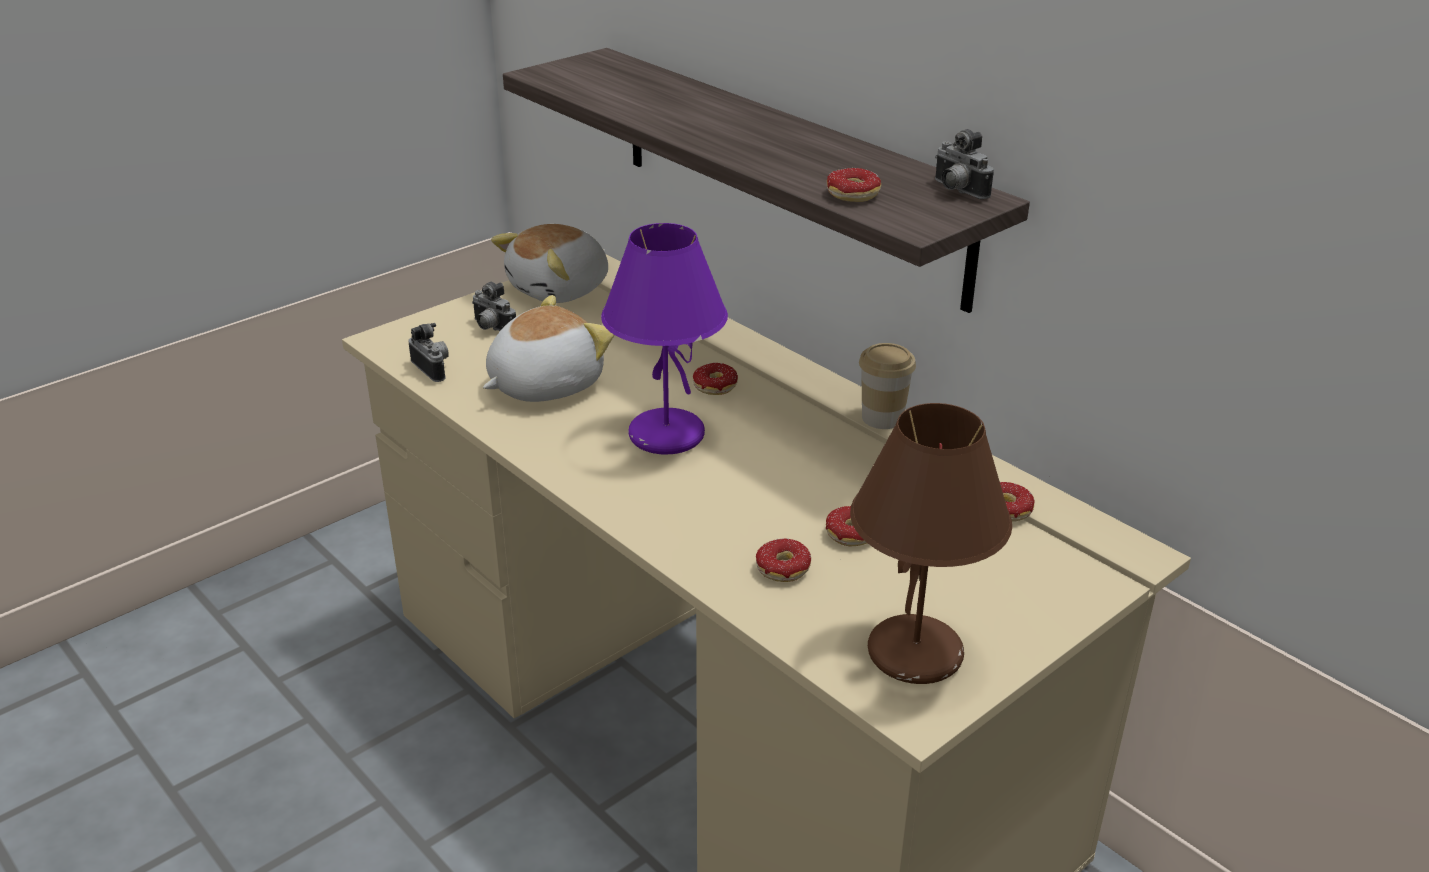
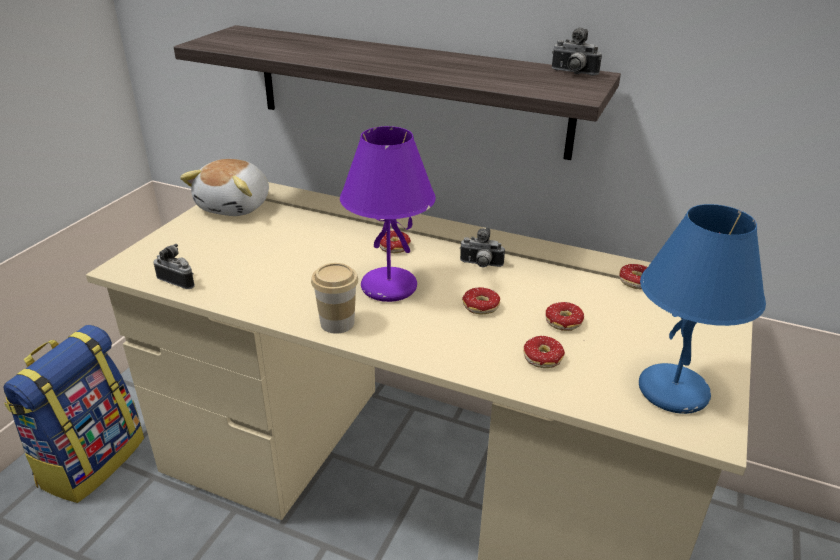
camera: 25 degrees left, 0 degrees up
camera [472,282,516,331] -> camera moved to [460,228,505,267]
plush toy [483,295,614,402] -> none
donut [827,168,881,202] -> donut moved to [462,287,500,315]
brown table lamp [850,403,1012,684] -> blue table lamp [639,204,766,414]
cup [859,343,916,429] -> cup moved to [311,263,358,334]
none -> backpack [3,325,144,503]

